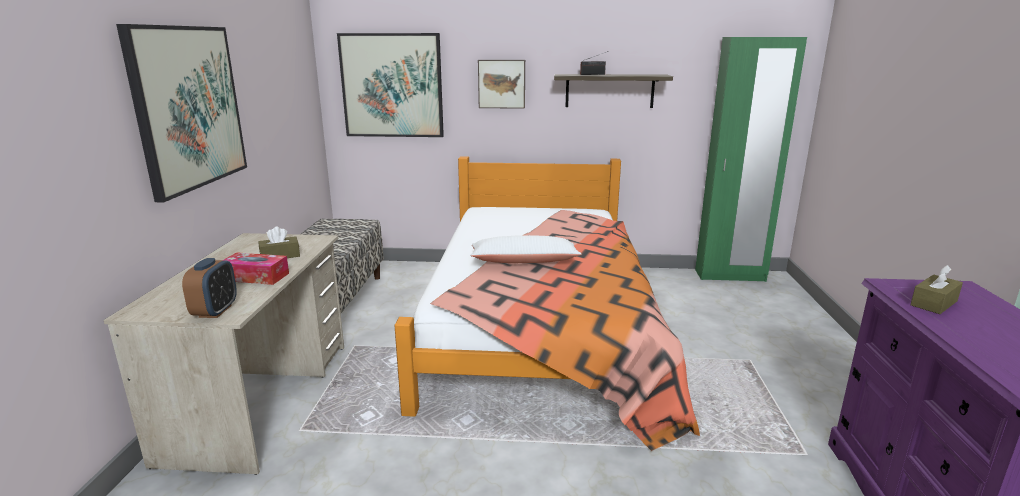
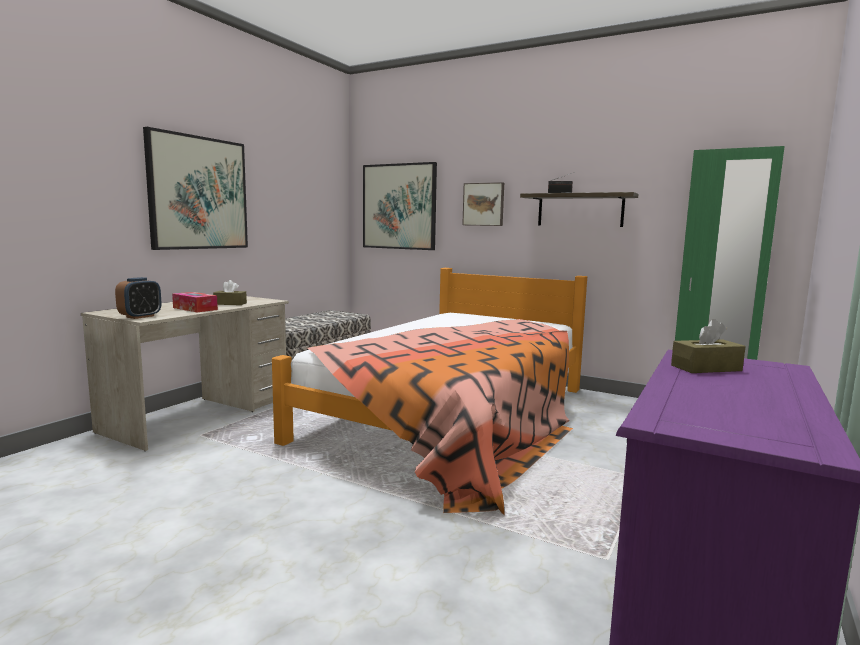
camera: 25 degrees right, 10 degrees down
white pillow [470,235,582,263] -> none

